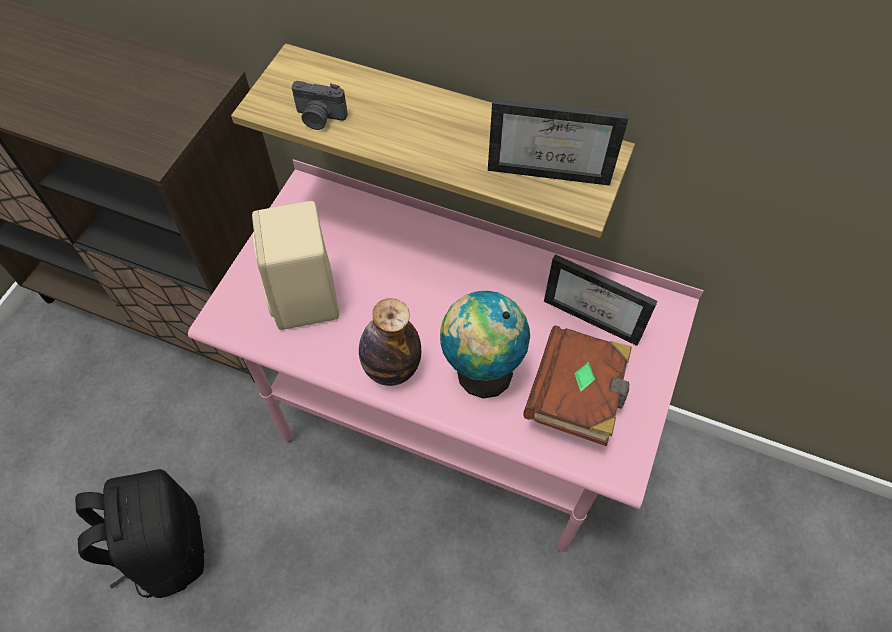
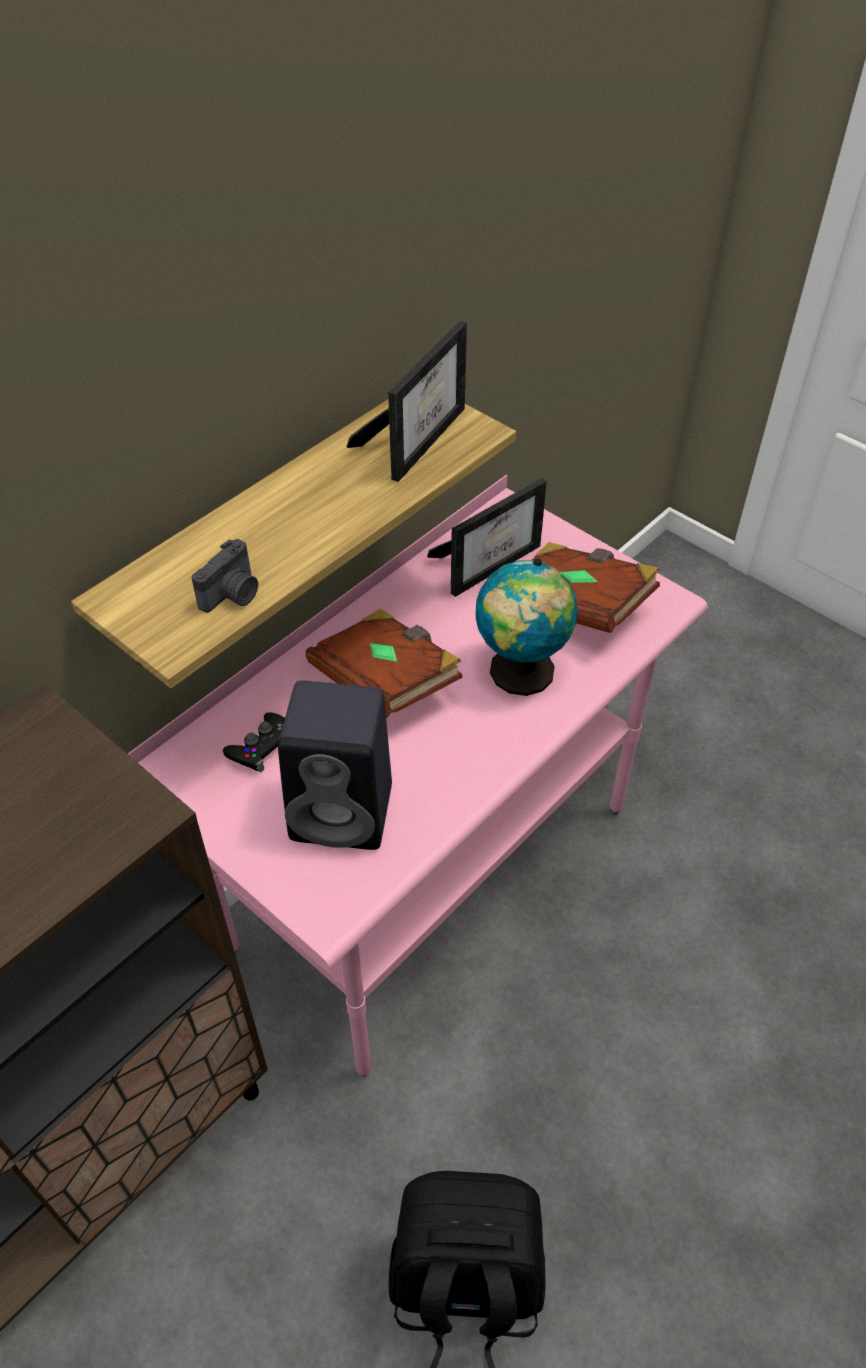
camera: 70 degrees left, 10 degrees down
beige speaker [252,201,339,330] -> black speaker [278,680,392,850]
bottle [359,298,421,386] -> none
none -> black game controller [223,712,285,772]
none -> brown book [306,608,463,718]

